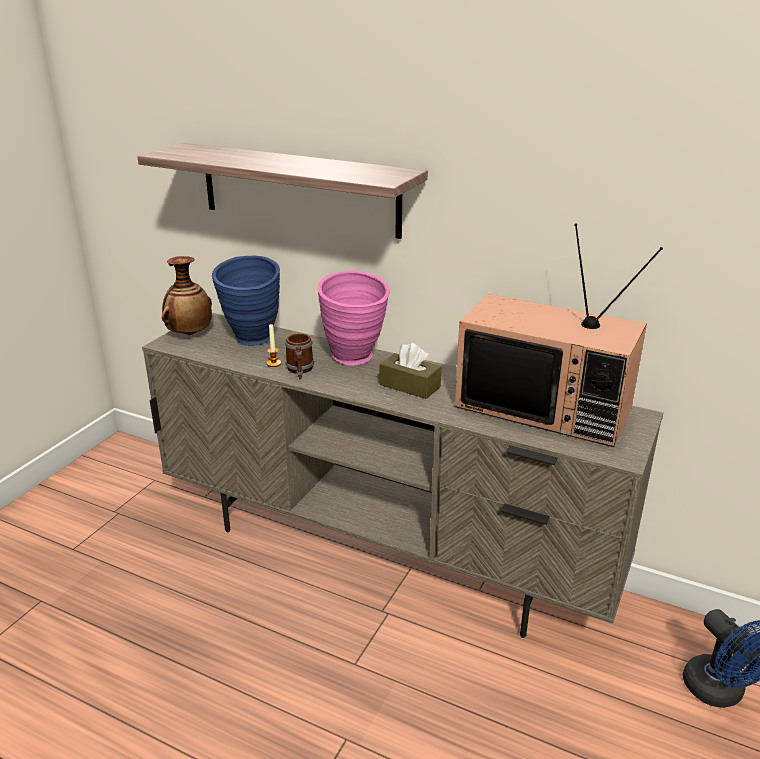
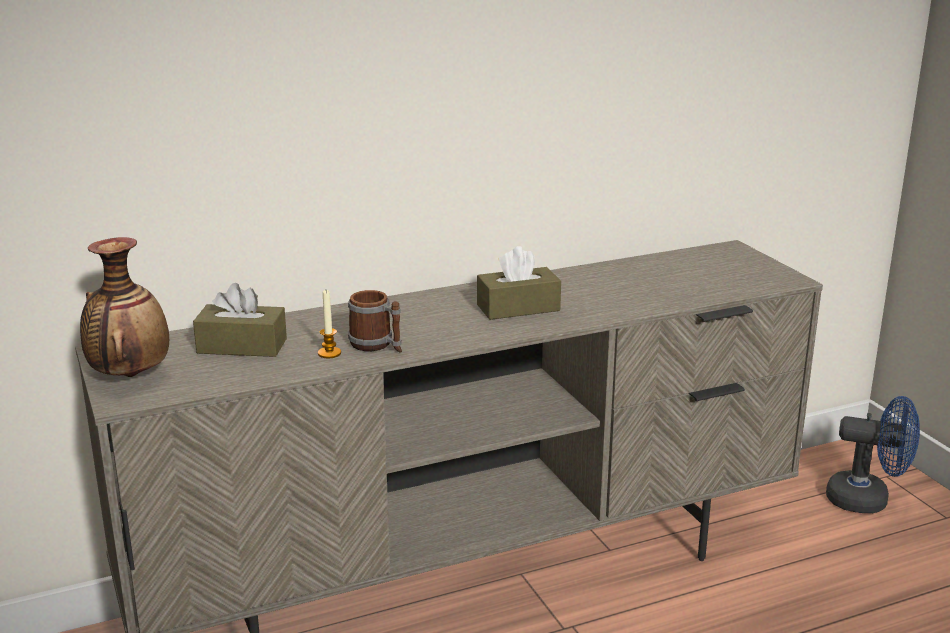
camera: 50 degrees left, 5 degrees down
shelf [137,143,428,239] -> none
blue vase [212,256,280,346] -> brown tissue box [193,283,287,357]
pink vase [318,270,390,366] -> none
television [455,223,663,447] -> none

